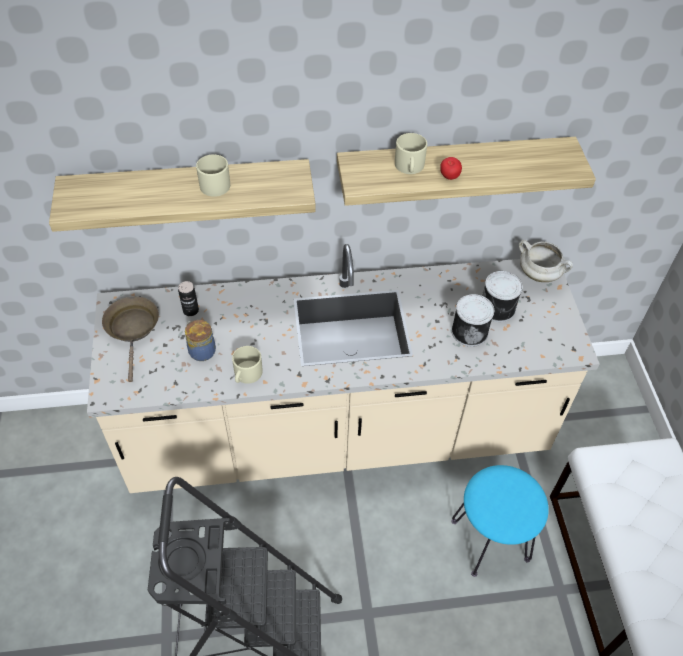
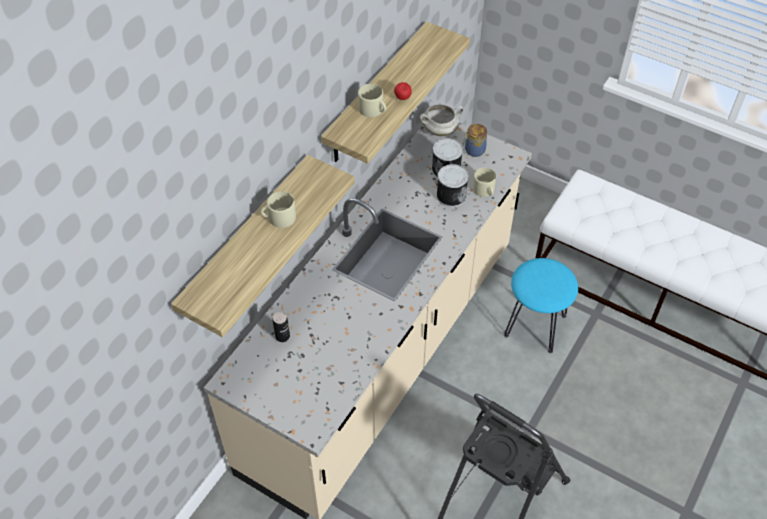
camera: 50 degrees left, 0 degrees up
brown frying pan [102,296,159,382] -> none
jar [185,320,216,361] -> jar moved to [463,124,487,157]
beige mug [232,346,263,384] -> beige mug moved to [473,167,496,197]

